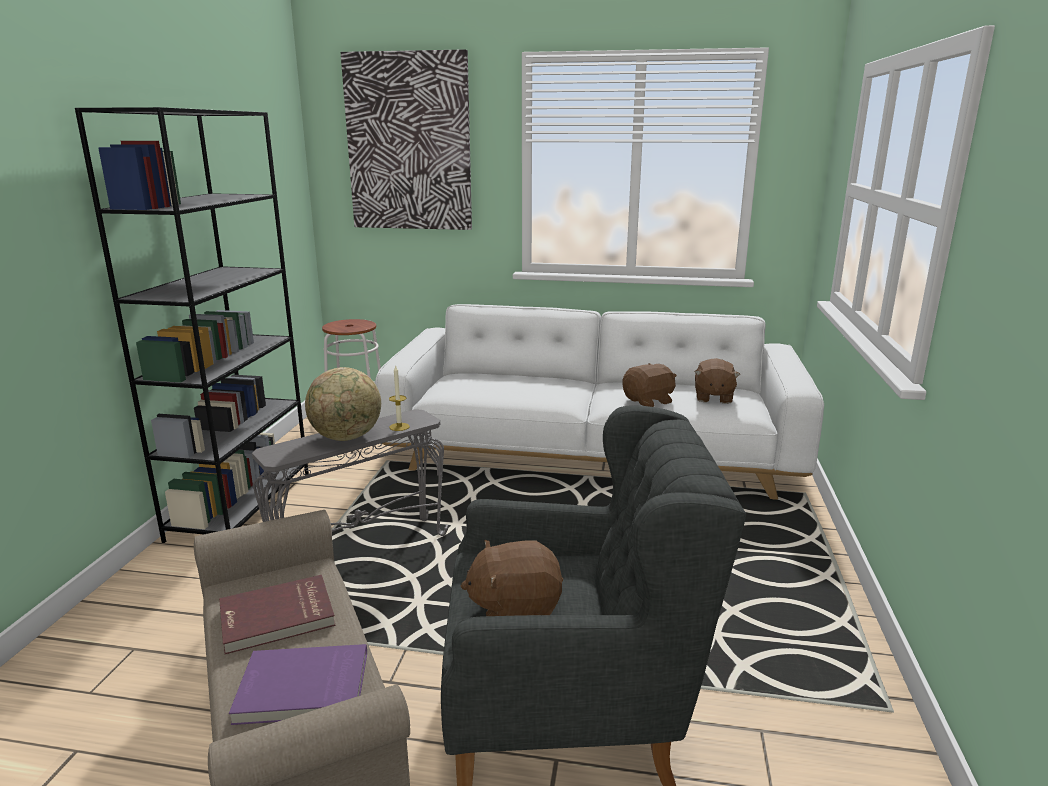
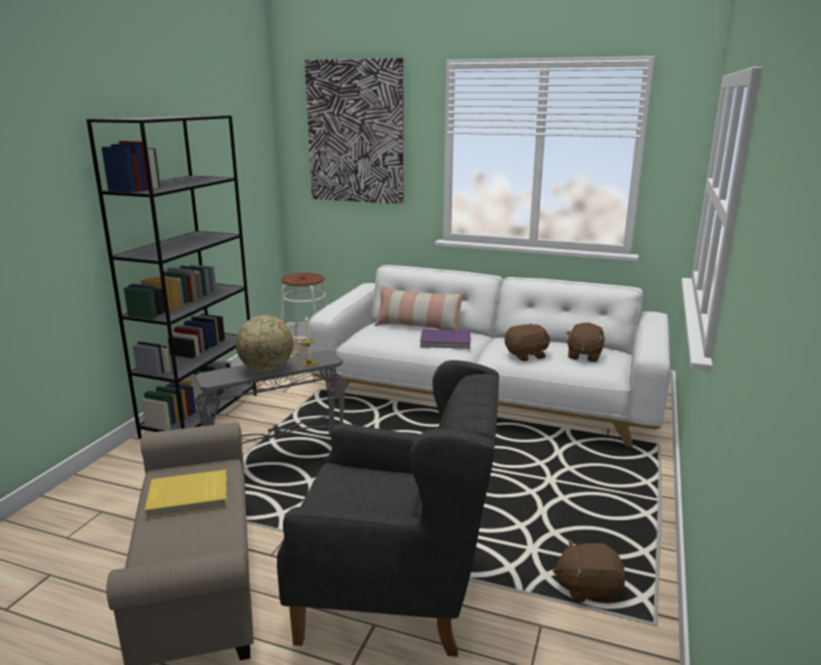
camera: 10 degrees right, 0 degrees up
red book [219,575,336,654] -> yellow book [145,470,227,518]
purple book [229,644,367,725] -> purple book moved to [420,329,470,349]
brown plush toy [461,540,563,616] -> brown plush toy moved to [553,539,625,603]
none -> pillow [374,285,464,330]

